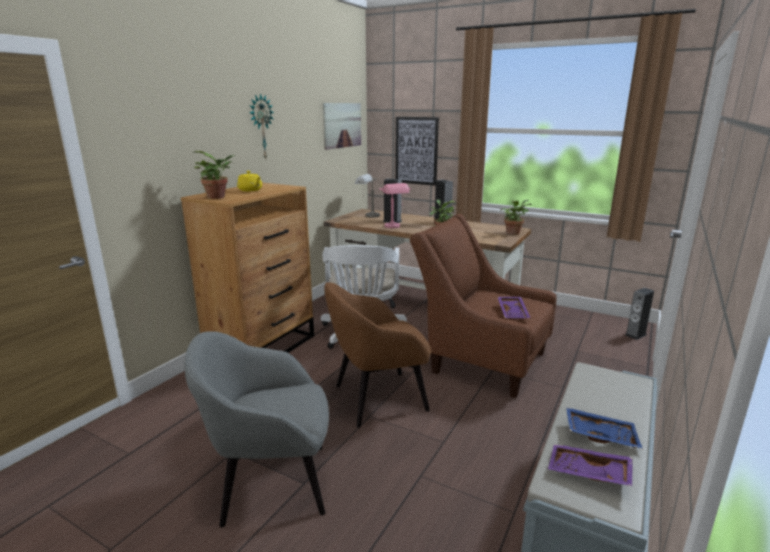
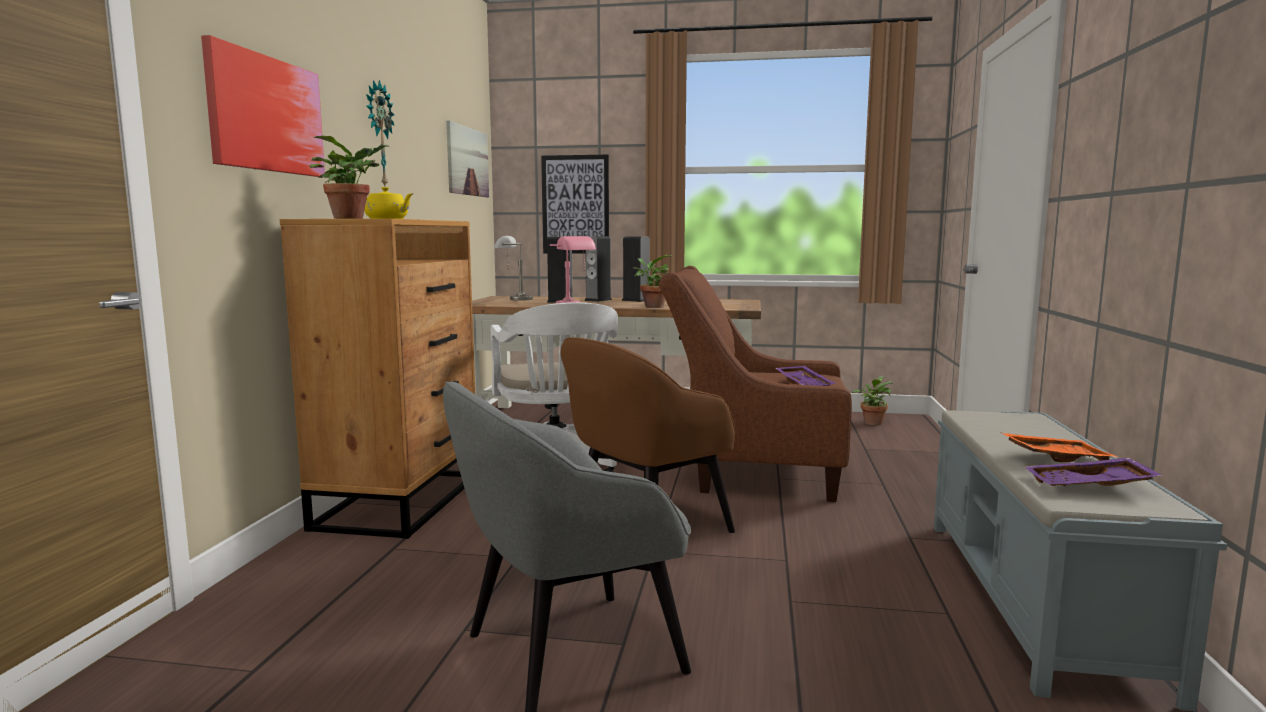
camera: 20 degrees left, 10 degrees down
potted plant [500,200,532,235] -> potted plant moved to [851,376,893,425]
blue tray [566,407,643,449] -> orange tray [1002,433,1120,462]
speaker [625,288,654,340] -> speaker moved to [584,236,612,302]
none -> picture [201,35,325,177]

